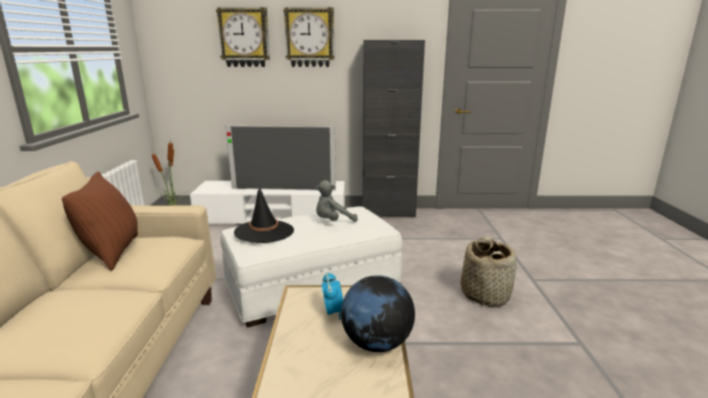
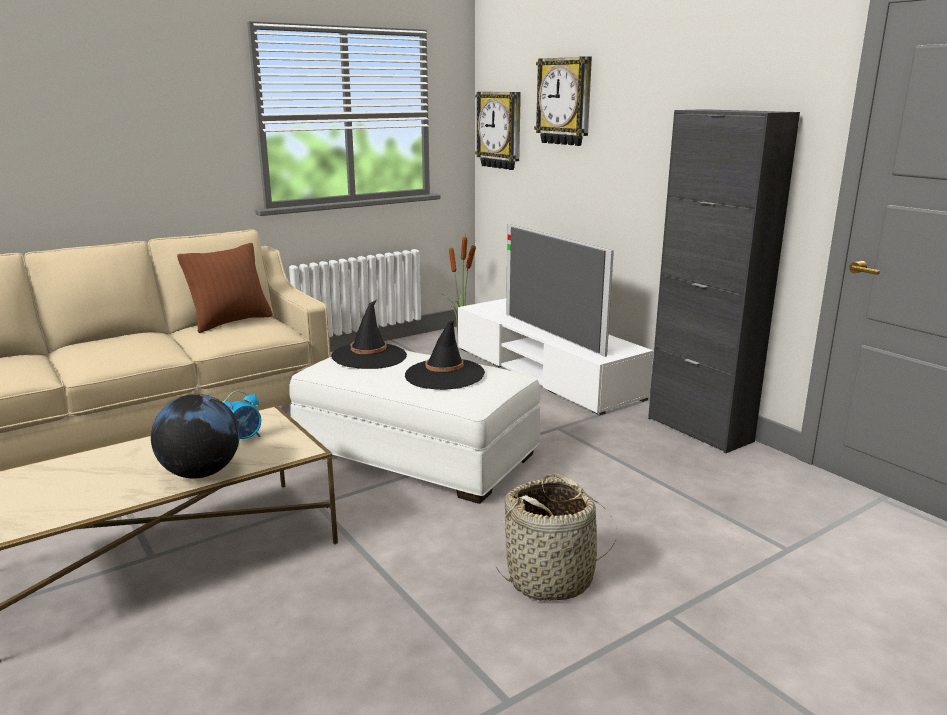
camera: 55 degrees right, 0 degrees up
wall clock [283,7,335,67] -> wall clock moved to [475,92,521,170]
grey plush toy [315,180,358,222] -> black hat [405,321,485,390]

